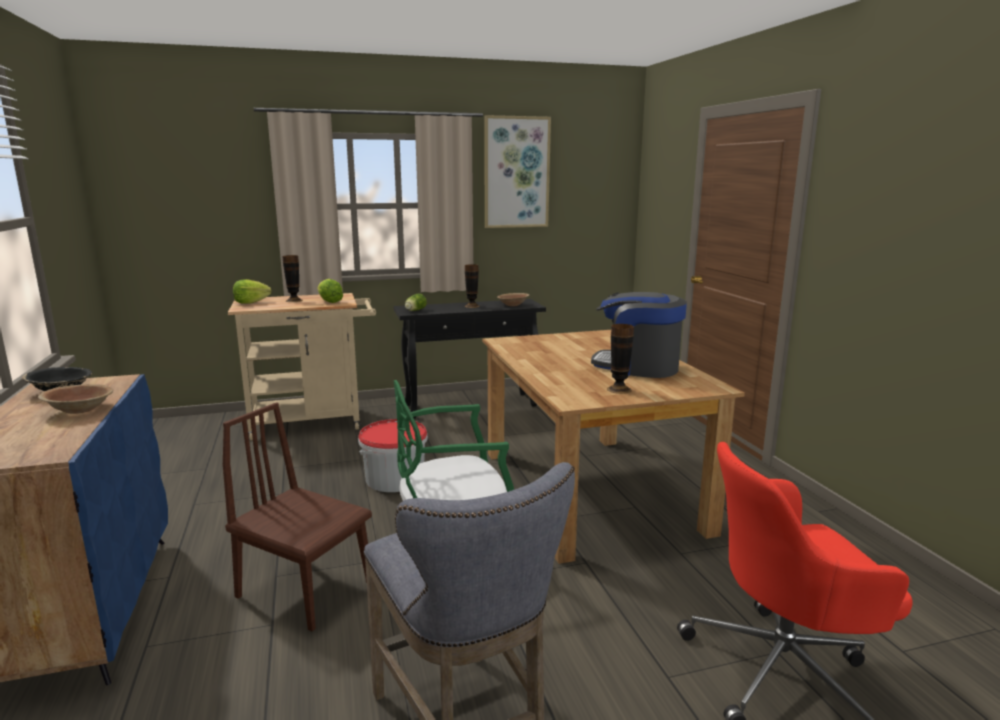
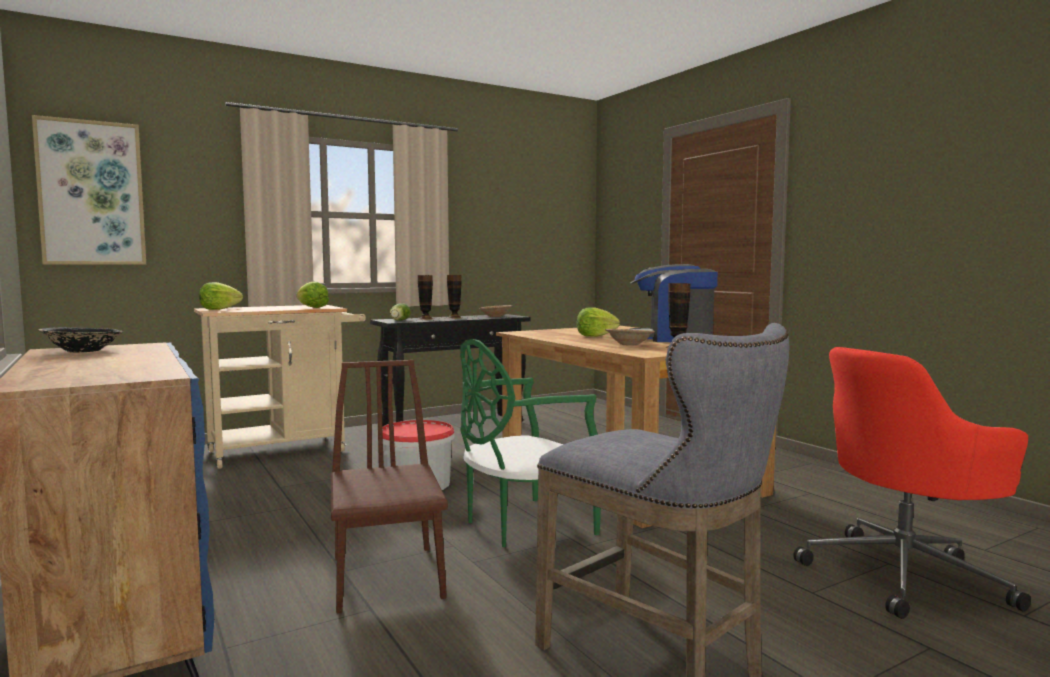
camera: 15 degrees left, 10 degrees down
brown bowl [38,385,113,414] -> brown bowl moved to [605,329,655,346]
brown chair [223,402,372,631] -> brown chair turned 60 degrees clockwise [331,360,448,613]
vase [282,255,303,302] -> vase moved to [418,275,433,320]
picture [485,115,551,228] -> picture moved to [32,115,146,265]
none -> lettuce [577,307,620,337]

